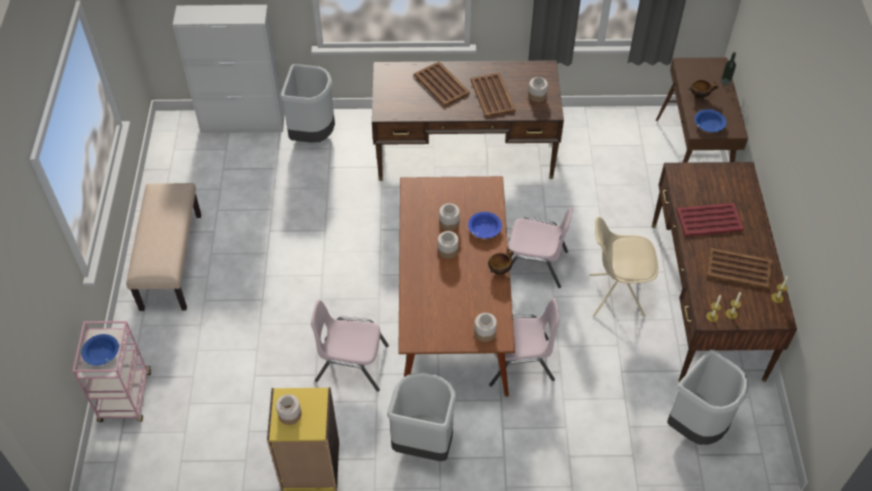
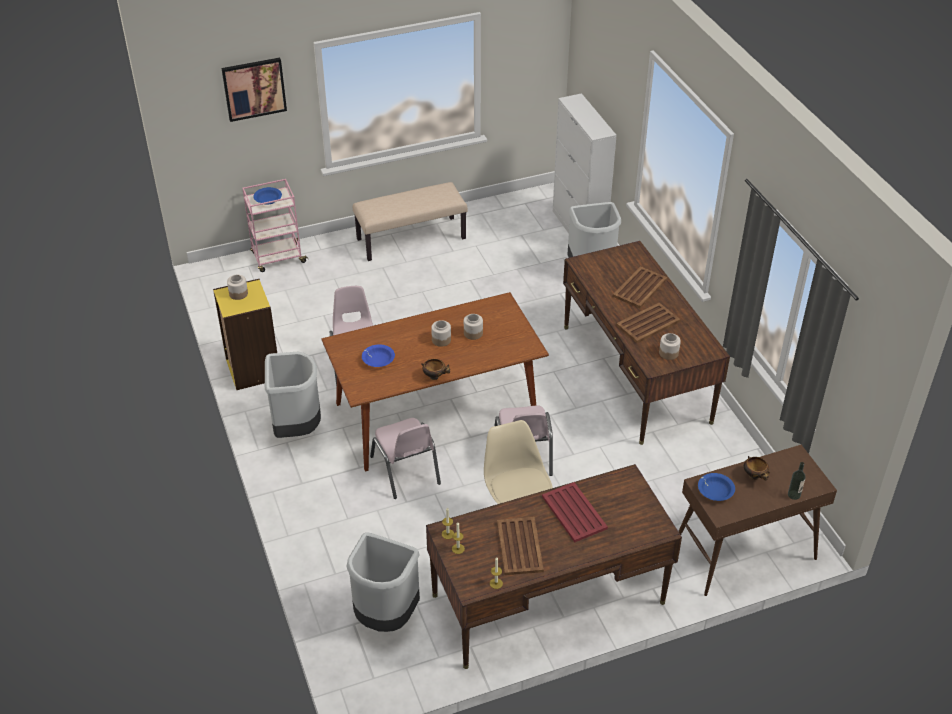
camera: 70 degrees right, 10 degrees down
blue bowl [468,212,502,239] -> blue bowl moved to [362,344,395,367]
jar [474,313,497,342] -> none
none -> picture [221,58,287,122]

